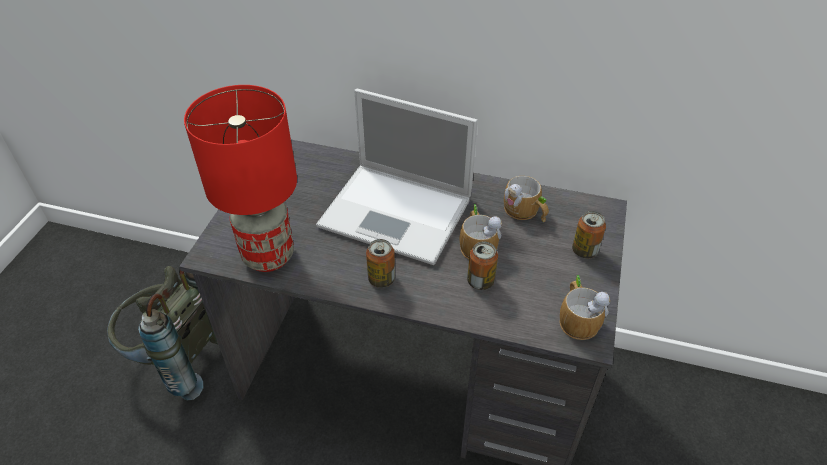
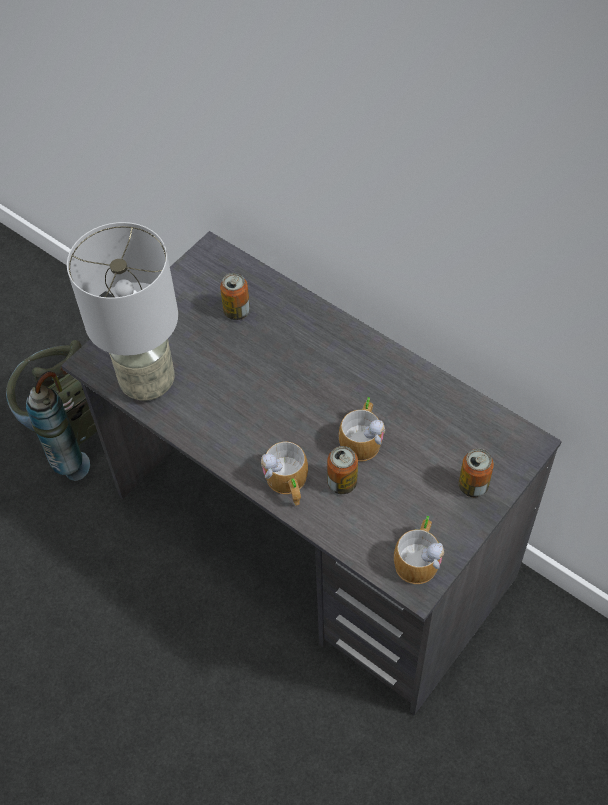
camera: 25 degrees right, 10 degrees up
red table lamp [184,85,297,272] -> grey table lamp [67,222,178,401]
laptop [316,89,478,265] -> none
can [366,239,395,288] -> can moved to [220,273,250,320]
mug [504,176,549,222] -> mug moved to [261,442,308,506]

